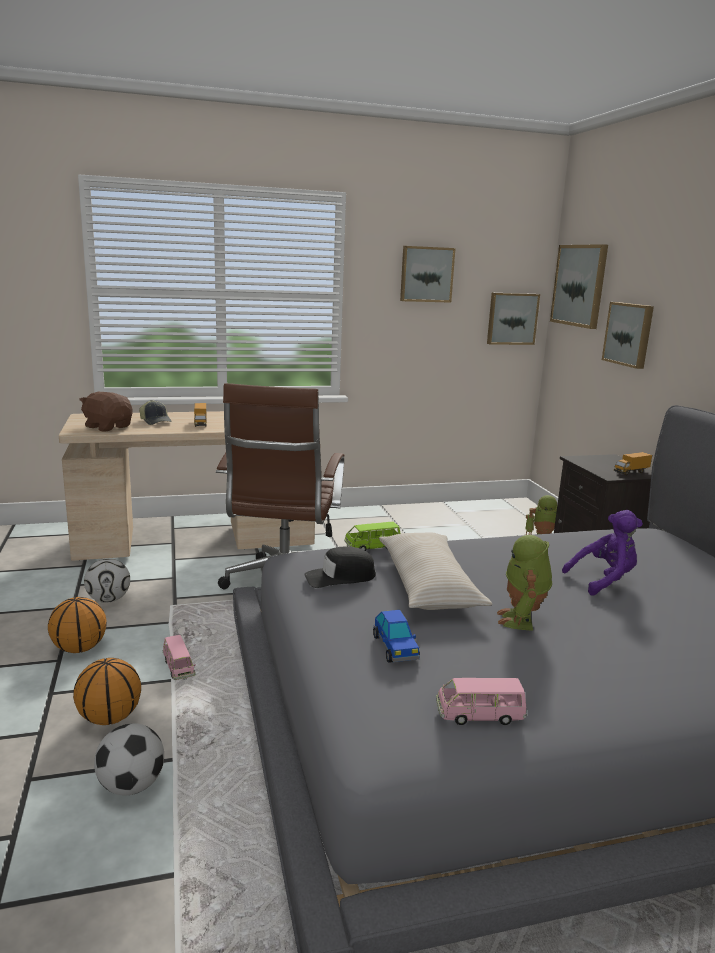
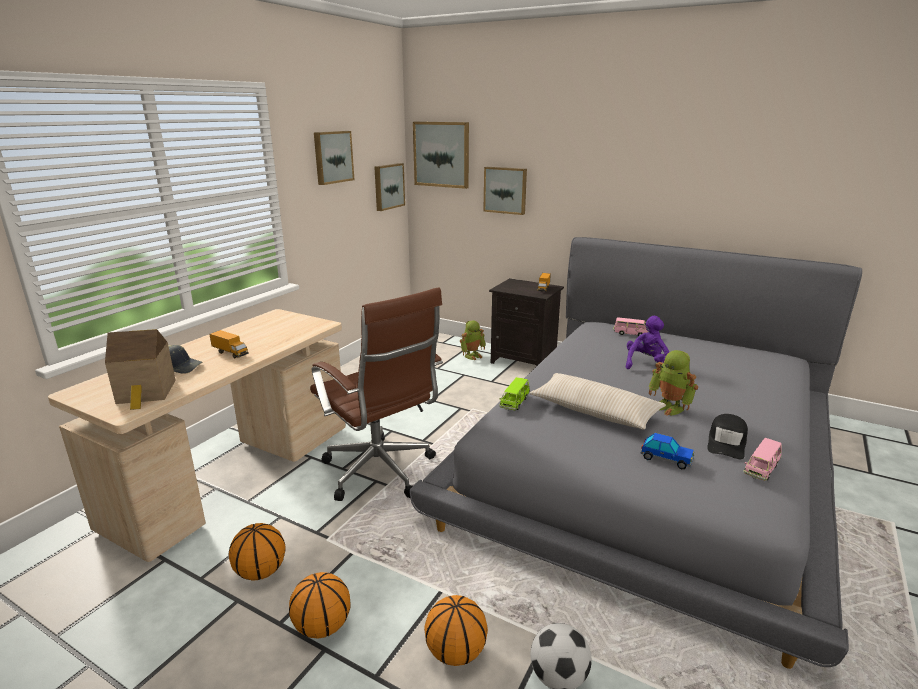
camera: 45 degrees left, 5 degrees up
brown plush toy [79,392,132,432] -> toy house [105,329,176,410]
football [84,558,130,603] -> basketball [229,523,285,581]
pink toy car [163,635,196,680] -> pink toy car moved to [613,317,648,336]
black cap [304,547,376,588] -> black cap moved to [707,414,748,459]

